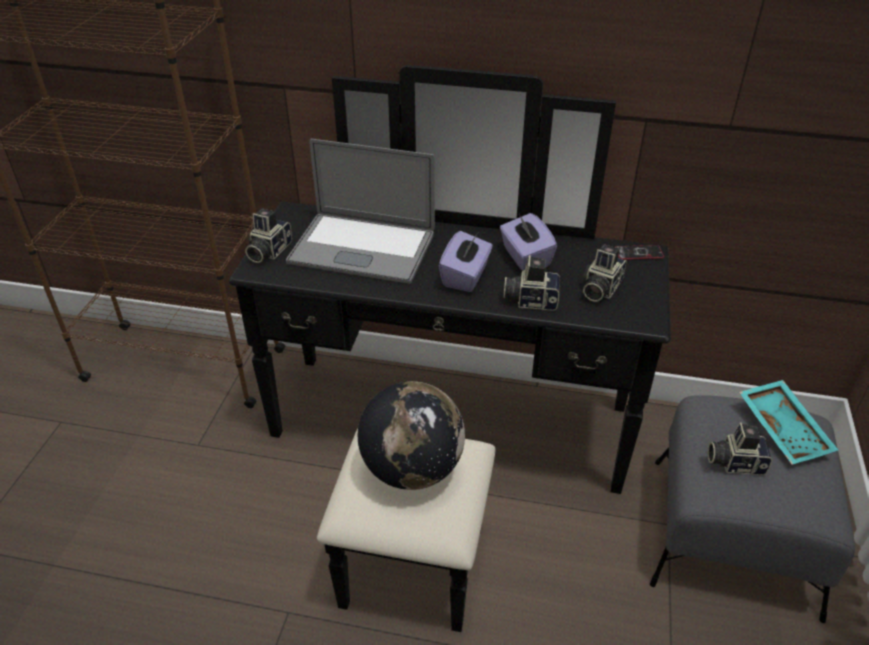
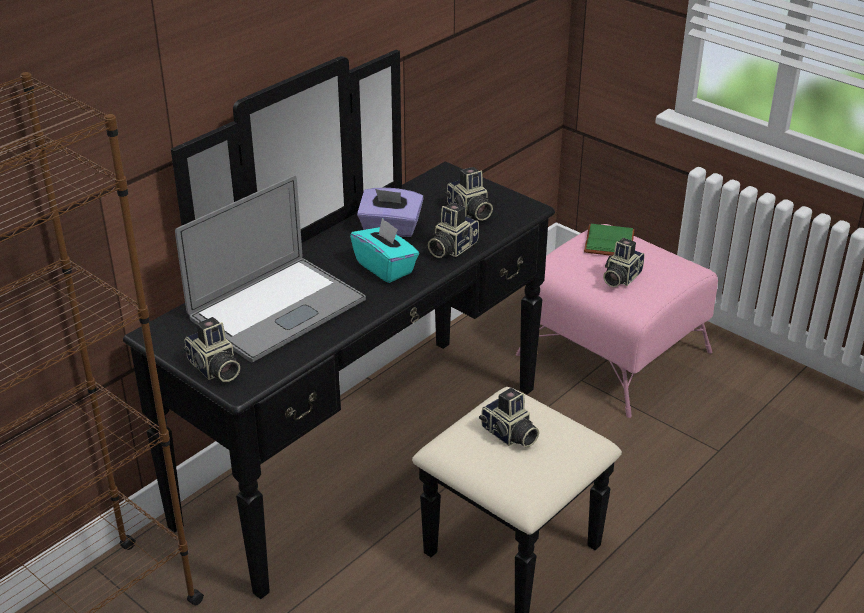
camera: 60 degrees left, 5 degrees down
globe [357,381,465,490] -> camera [479,388,539,447]
purple tissue box [439,231,493,292] -> turquoise tissue box [350,218,419,283]
phone [615,245,664,260] -> none
grey ottoman [650,395,855,623] -> pink ottoman [516,224,718,418]
turquoise tray [739,380,838,465] -> green book [584,224,635,256]

